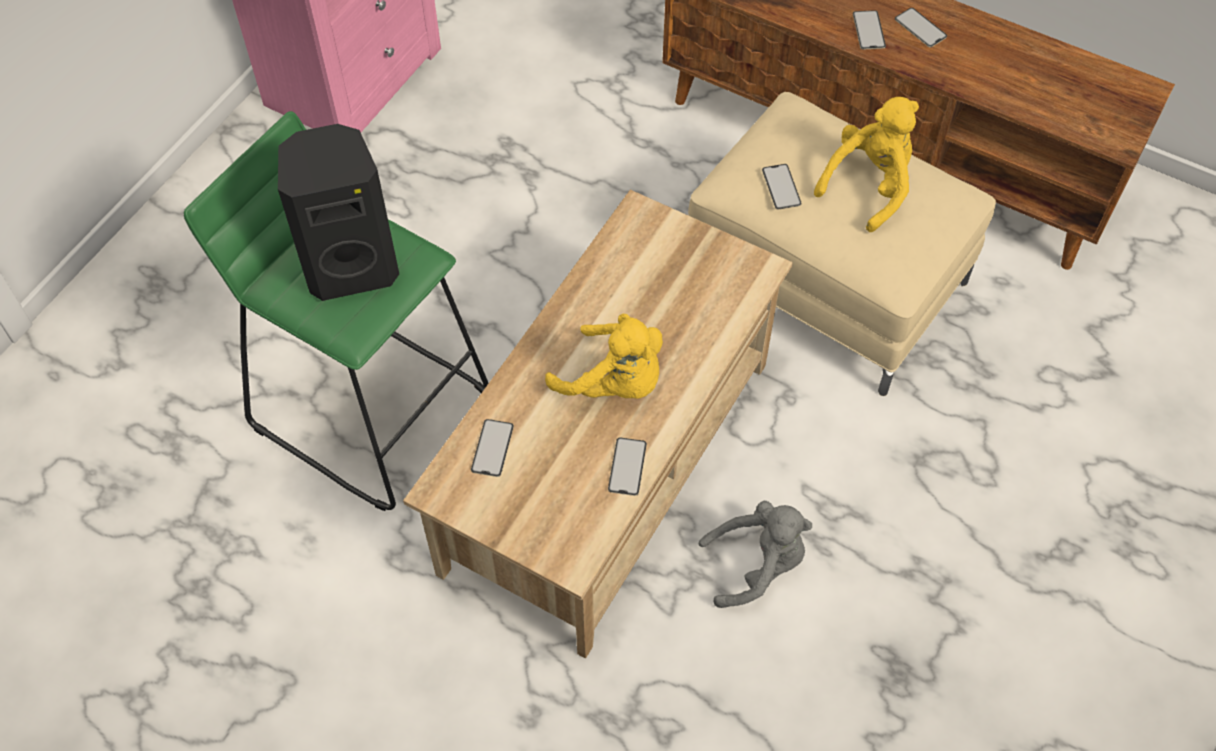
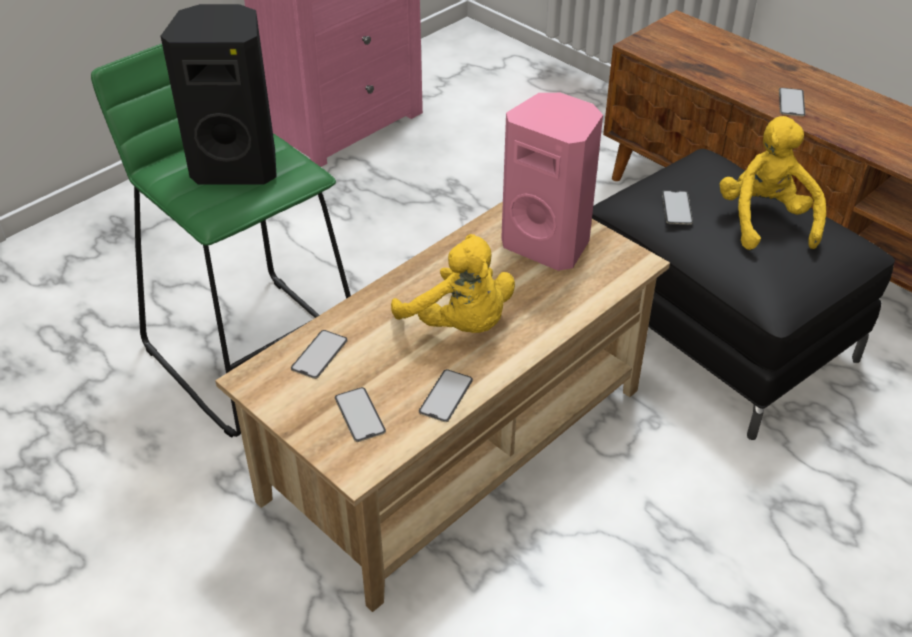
camera: 15 degrees right, 15 degrees down
beige ottoman [688,92,996,396] -> black ottoman [592,149,895,440]
grey plush toy [698,501,812,608] -> none
yellow plush toy [814,97,919,232] -> yellow plush toy turned 60 degrees counterclockwise [720,116,826,250]
phone [895,8,947,47] -> phone moved to [335,387,386,442]
none -> pink speaker [501,93,603,271]

